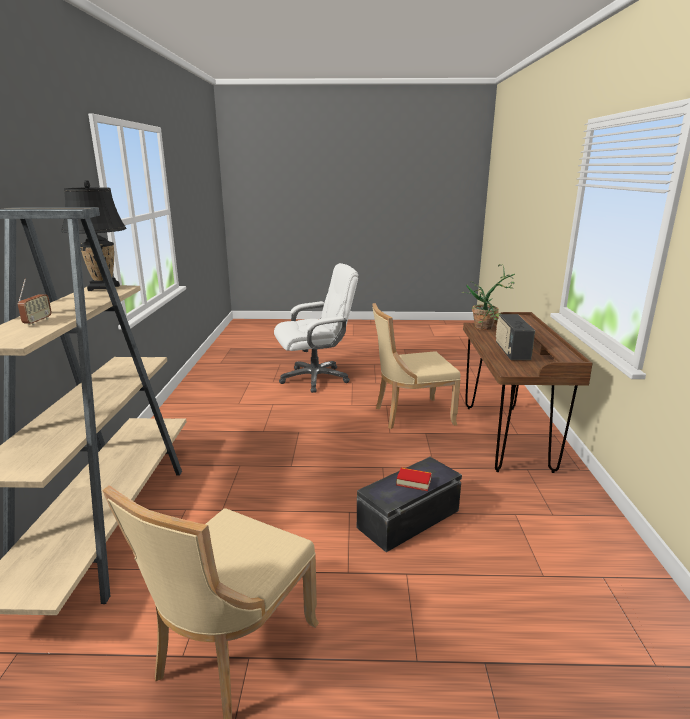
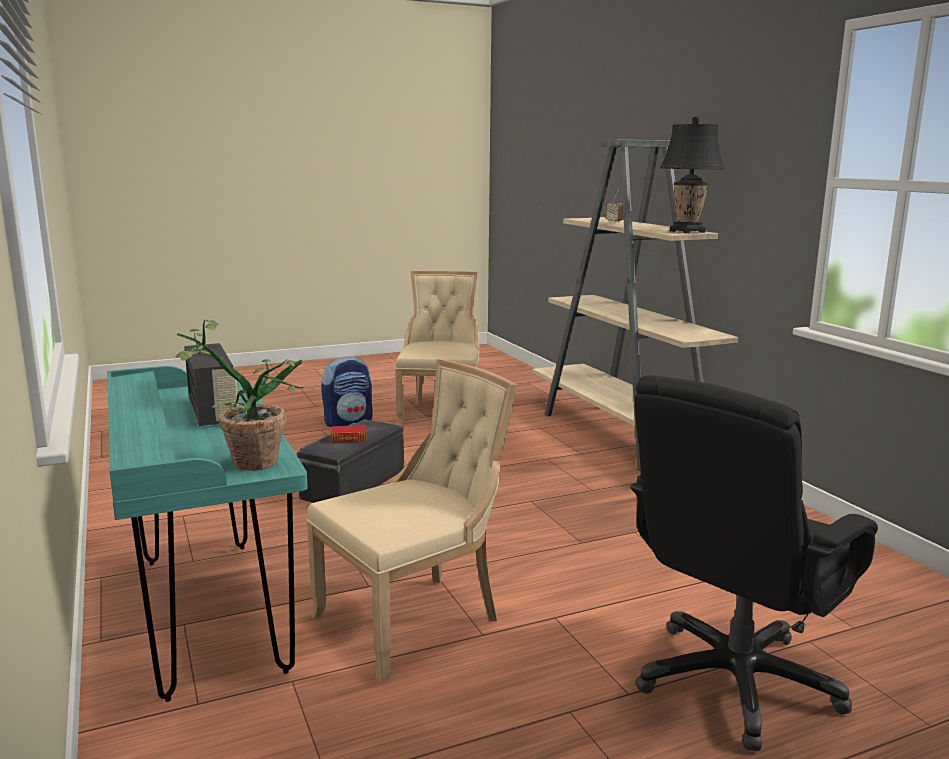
camera: 155 degrees right, 5 degrees down
white office chair [274,263,358,393] -> black office chair [630,375,878,751]
brown desk [463,312,593,473] -> turquoise desk [107,366,308,702]
none -> backpack [321,356,373,427]

